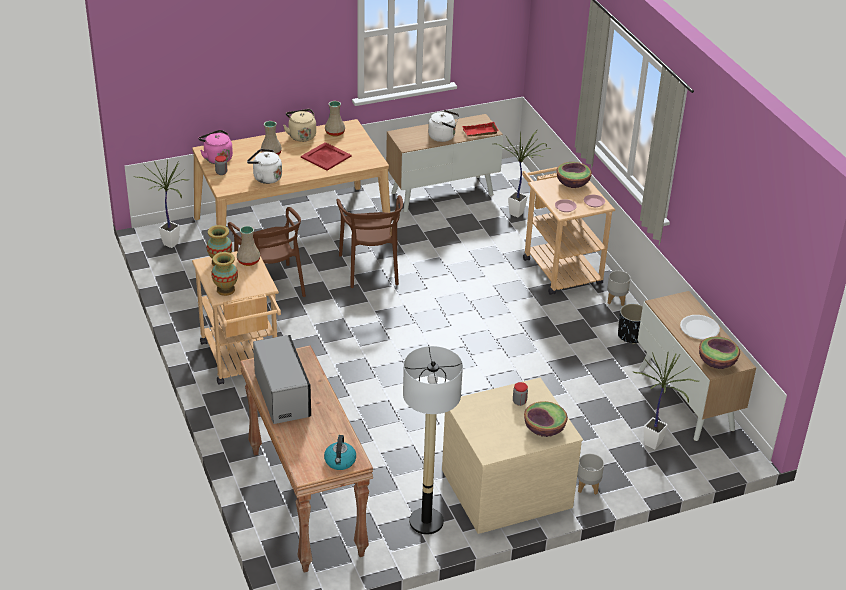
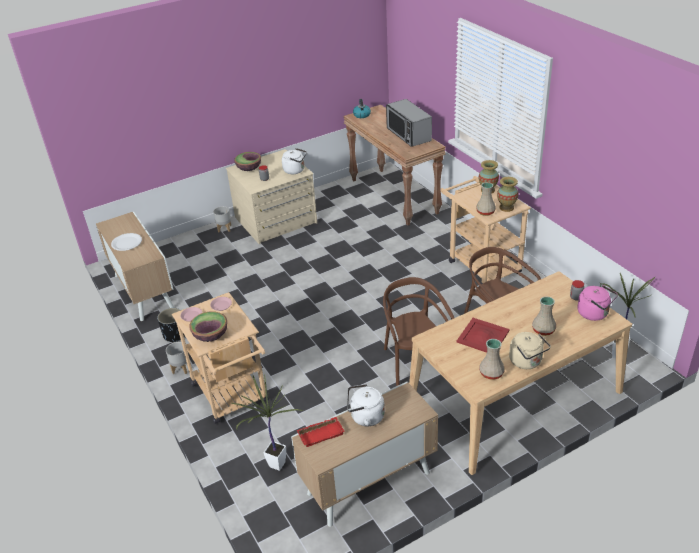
camera: 175 degrees right, 0 degrees up
white kettle [247,149,282,184] -> white kettle moved to [282,148,307,174]
floor lamp [403,346,463,535] -> none
potted plant [632,352,699,450] -> none
bowl [699,336,740,369] -> none

